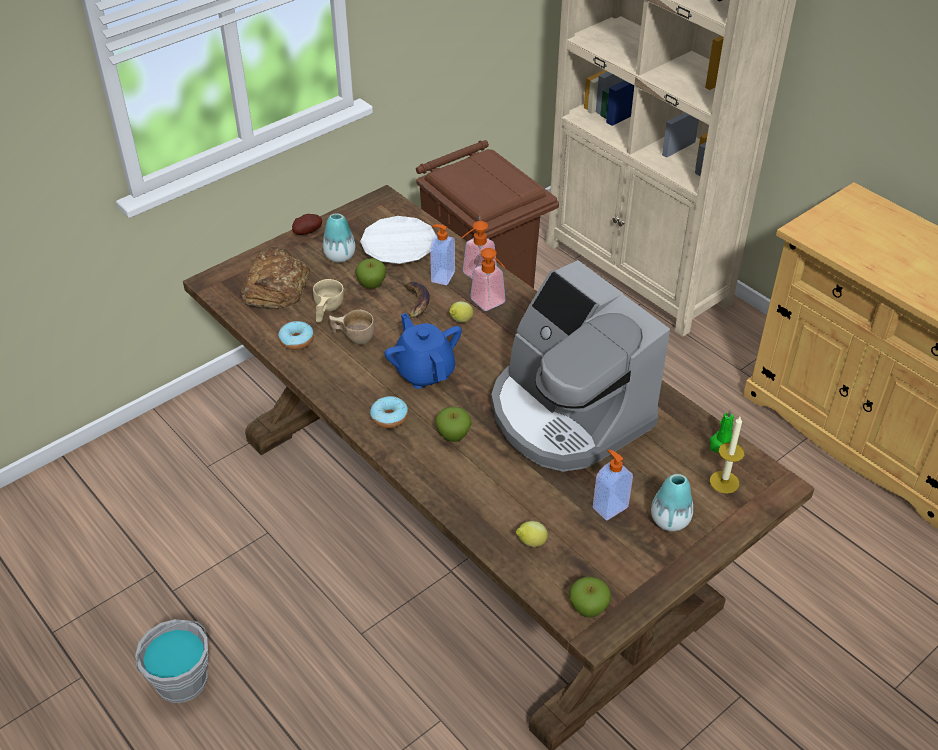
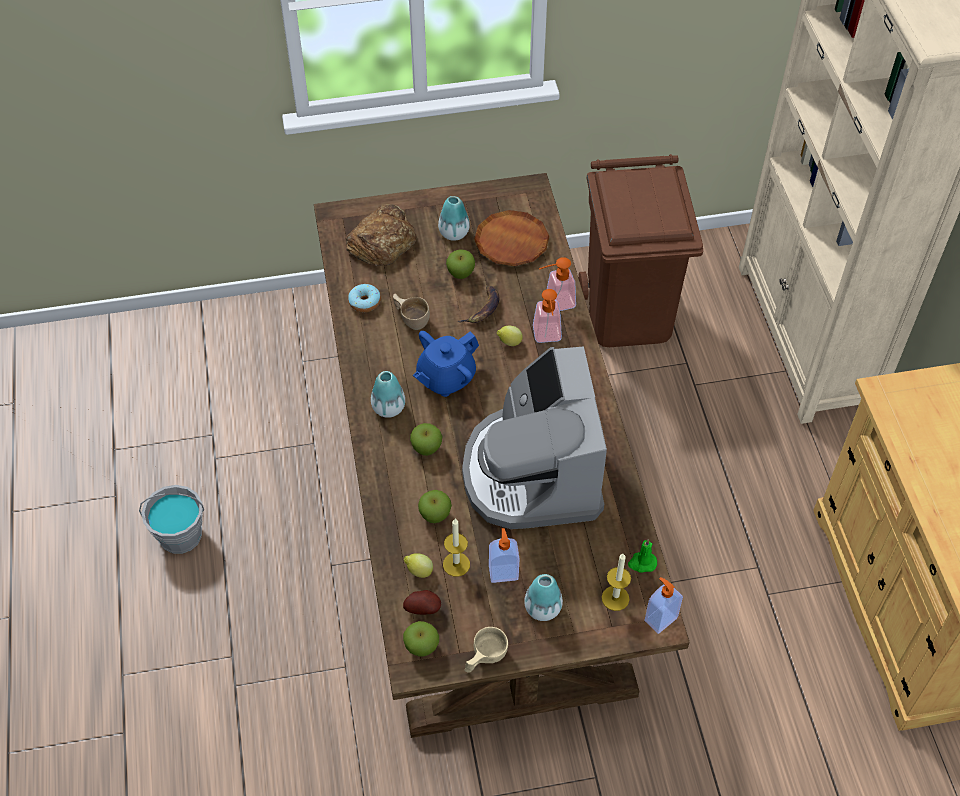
camera: 30 degrees right, 10 degrees up
potato [292,214,322,235] -> potato moved to [403,590,441,615]
beige cup [313,279,344,323] -> beige cup moved to [464,627,508,672]
white plate [360,216,436,264] -> brown plate [474,210,549,266]
donut [370,396,408,428] -> vase [371,371,405,418]
blue teapot [385,313,462,389] -> blue teapot turned 135 degrees counterclockwise [413,331,479,397]
soap dispenser [430,224,455,285] -> soap dispenser moved to [645,577,683,634]
none -> apple [418,490,452,523]
none -> candle [443,519,470,577]

